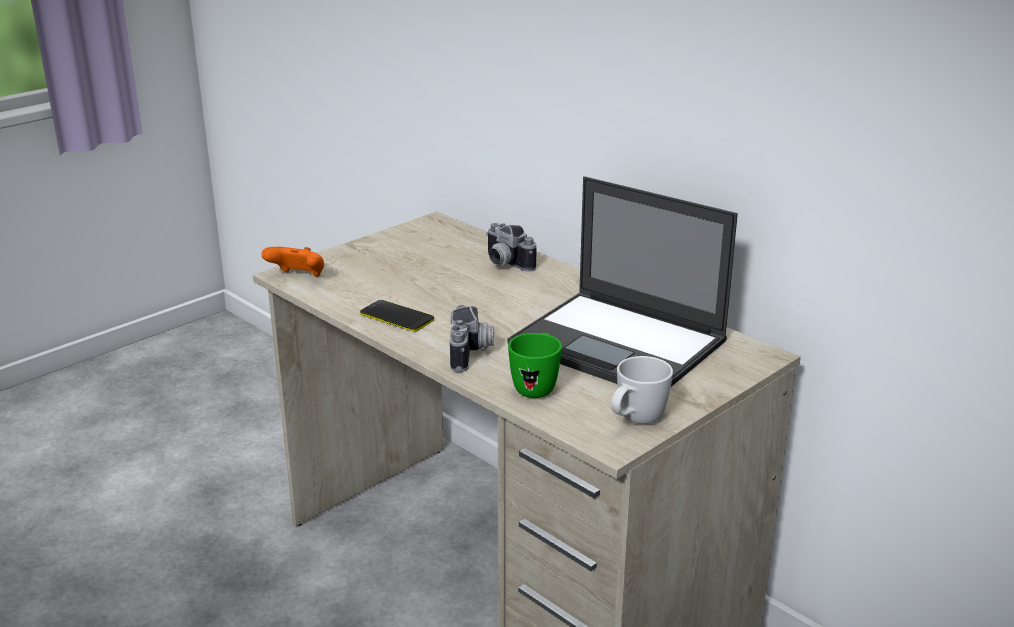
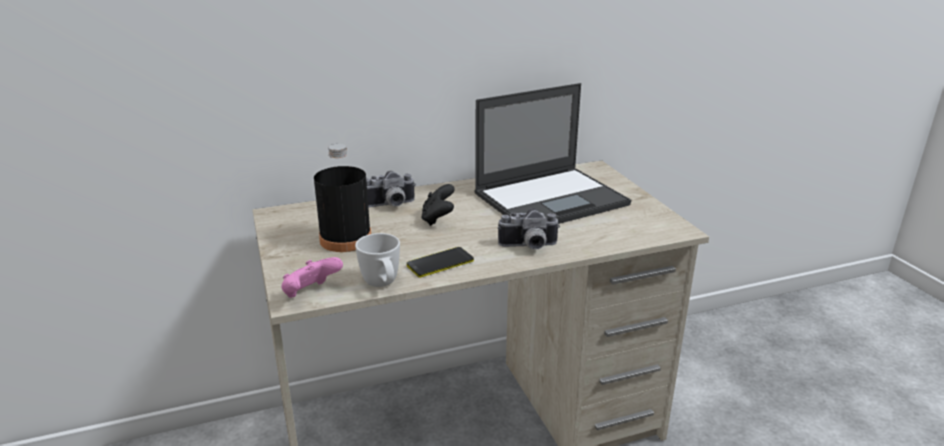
camera: 65 degrees left, 0 degrees up
orange game controller [261,247,324,277] -> pink game controller [281,257,343,298]
camera [450,305,494,372] -> camera turned 150 degrees clockwise [498,208,560,250]
green mug [508,333,562,398] -> none
white mug [611,356,673,424] -> white mug moved to [355,233,400,287]
none -> black bottle [314,144,371,252]
none -> black game controller [421,184,455,226]

